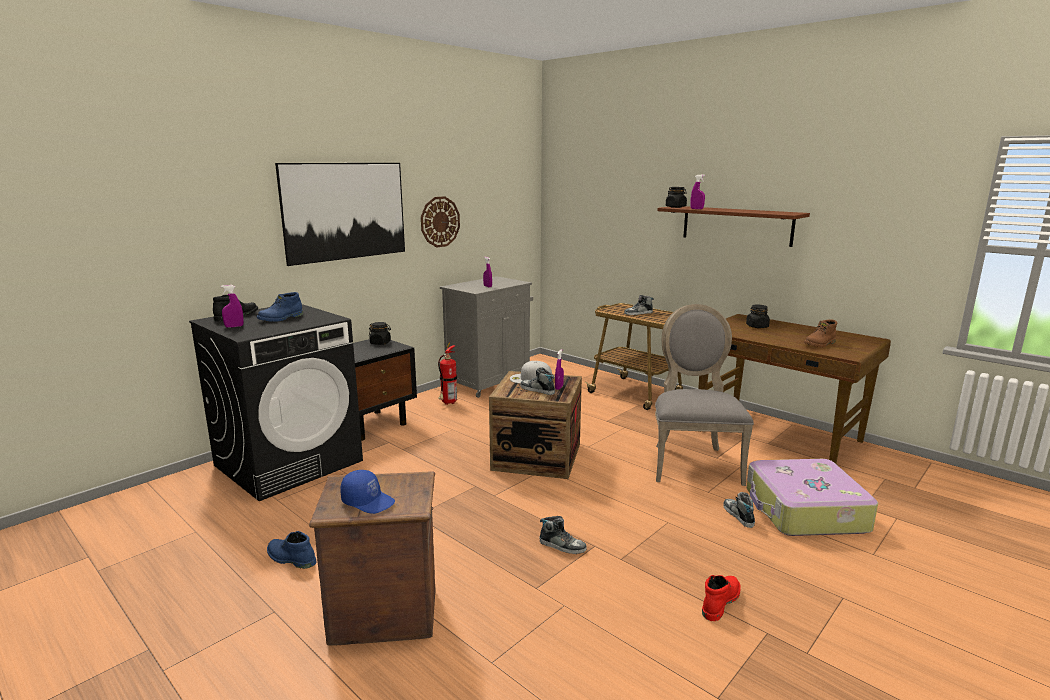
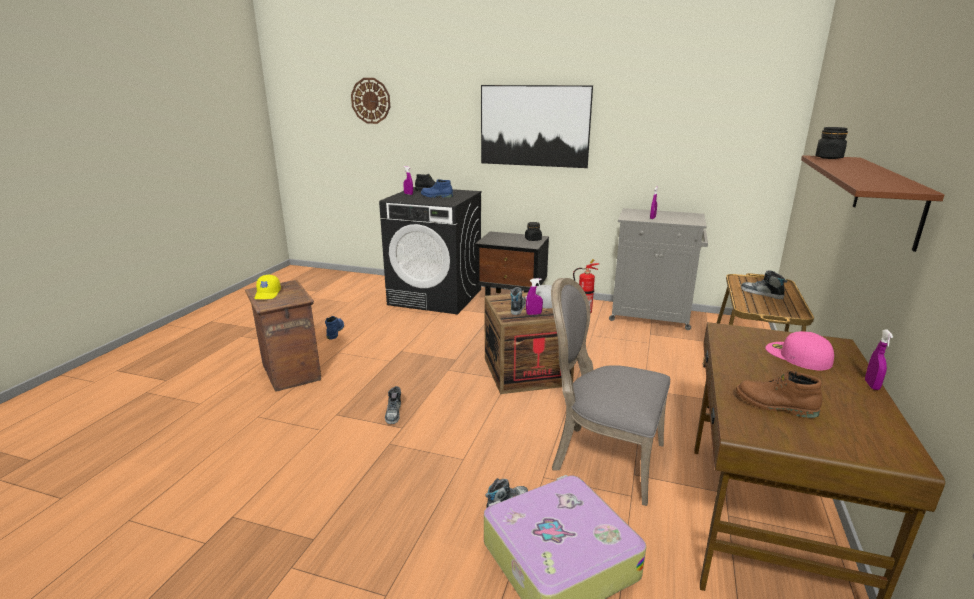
camera: 65 degrees right, 5 degrees up
blue cap [340,470,395,514] -> yellow cap [254,275,281,299]
wall clock [421,196,460,247] -> wall clock moved to [351,78,390,124]
grey chair [655,304,754,486] -> grey chair turned 135 degrees counterclockwise [551,278,670,506]
purple spray bottle [691,175,705,209] -> purple spray bottle moved to [865,329,894,390]
red boot [702,575,741,621] -> none
black jar [746,304,770,328] -> pink cap [765,331,834,370]

